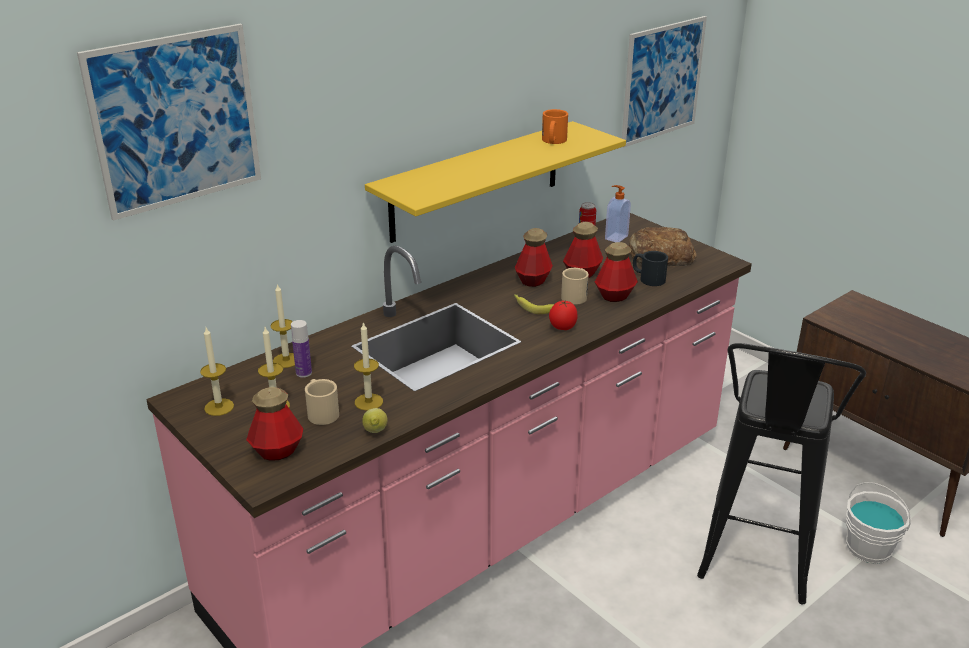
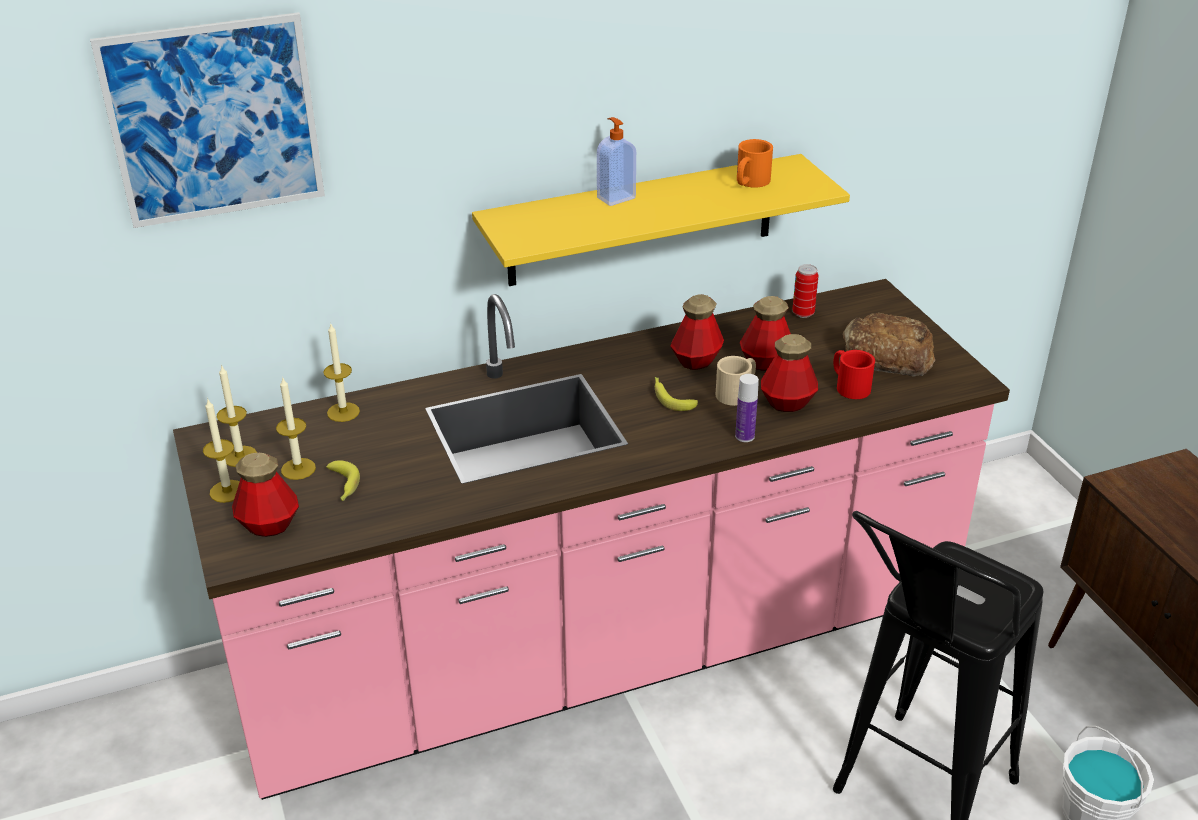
camera: 20 degrees right, 5 degrees up
bottle [291,320,312,378] -> bottle moved to [735,374,759,442]
beige mug [305,379,339,425] -> banana [326,460,360,501]
candle [354,322,383,411] -> candle moved to [203,399,240,503]
lemon [362,408,388,433] -> none
tomato [549,300,578,330] -> none
soap dispenser [605,185,631,242] -> soap dispenser moved to [597,117,636,206]
picture [622,16,707,148] -> none
black mug [633,251,668,286] -> red mug [833,350,875,399]

